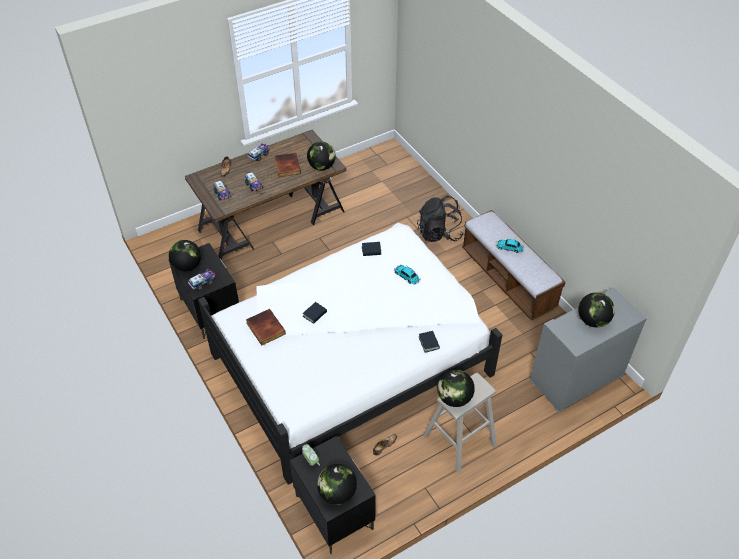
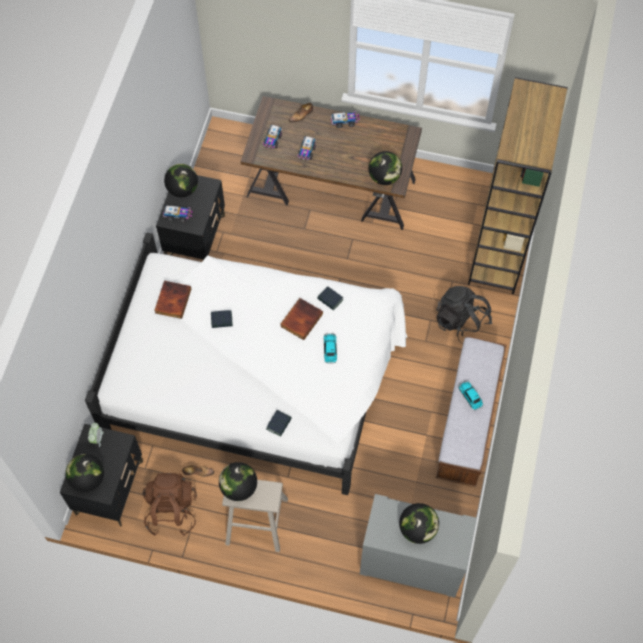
camera: 45 degrees right, 15 degrees up
book [274,153,301,177] -> book moved to [280,298,323,340]
none -> brown backpack [143,473,197,536]
none -> brown bookcase [468,77,568,294]

